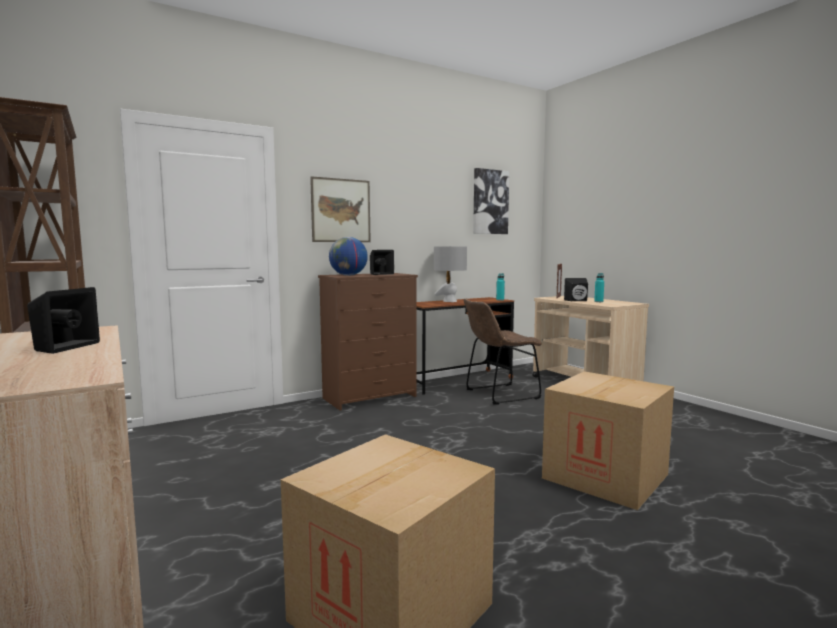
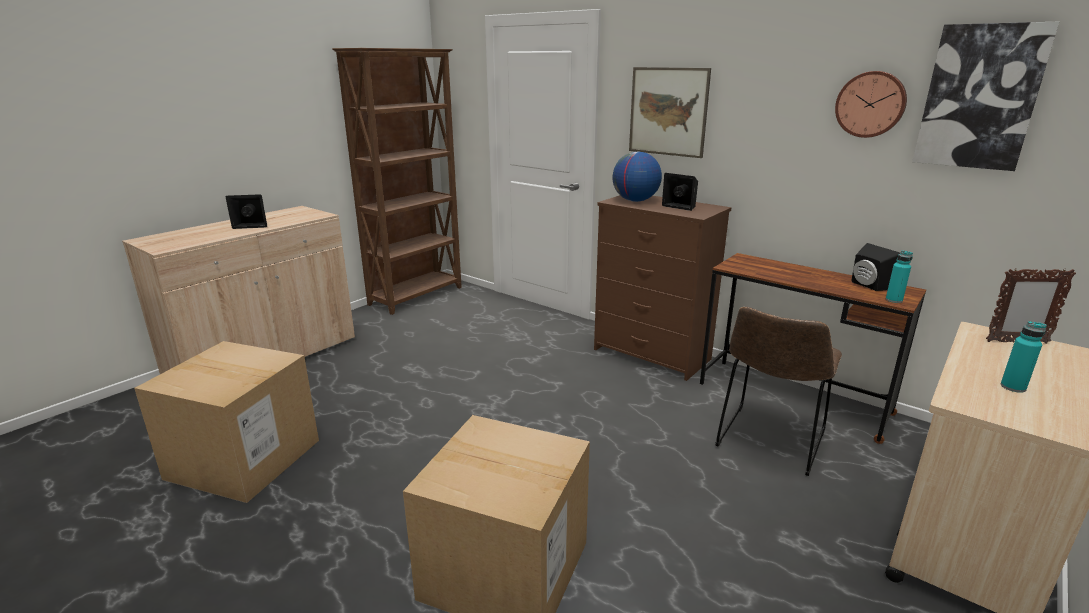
camera: 70 degrees right, 15 degrees up
grey table lamp [434,246,467,302] -> none
brown chair [464,298,542,404] -> brown chair turned 105 degrees counterclockwise [715,307,842,476]
black speaker [564,278,588,301] -> black speaker moved to [851,243,900,291]
none -> wall clock [835,71,907,138]

